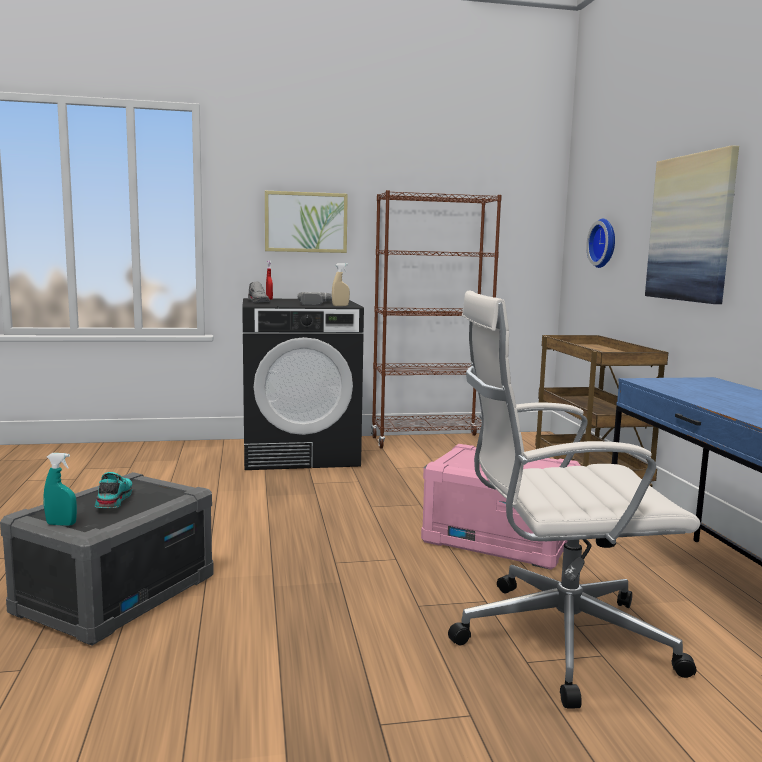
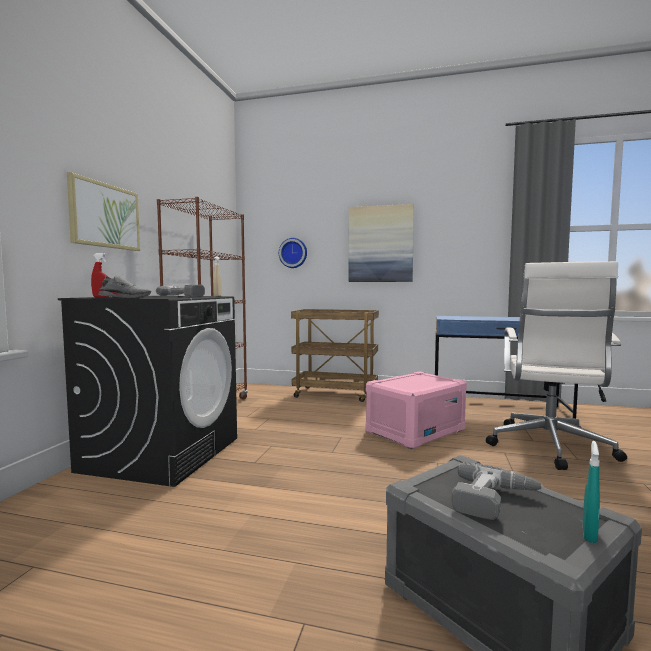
camera: 65 degrees left, 5 degrees down
turquoise shoe [95,472,132,508] -> power drill [451,463,544,520]

